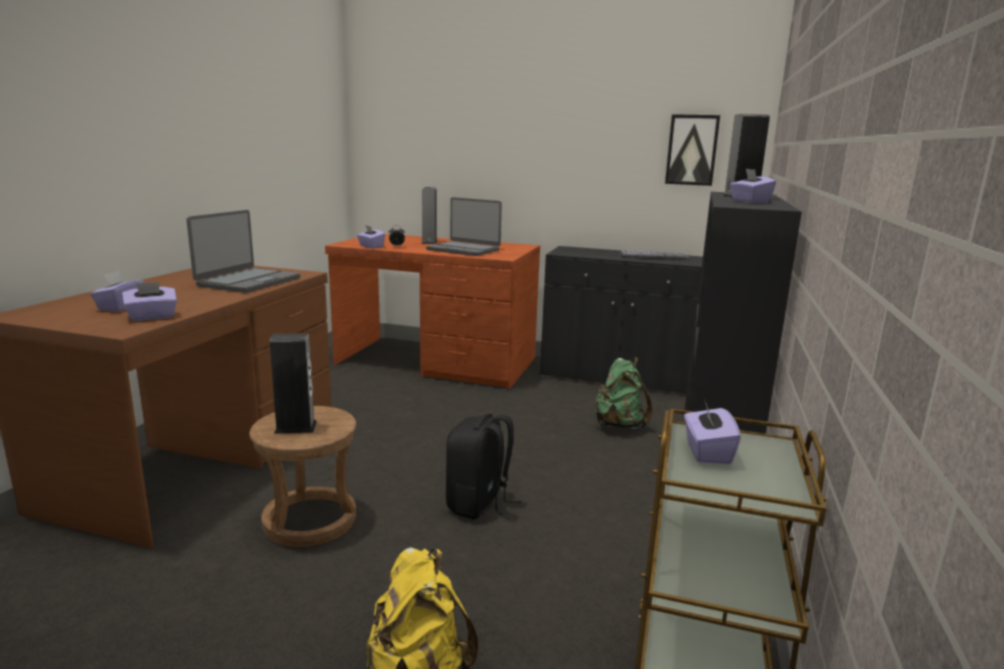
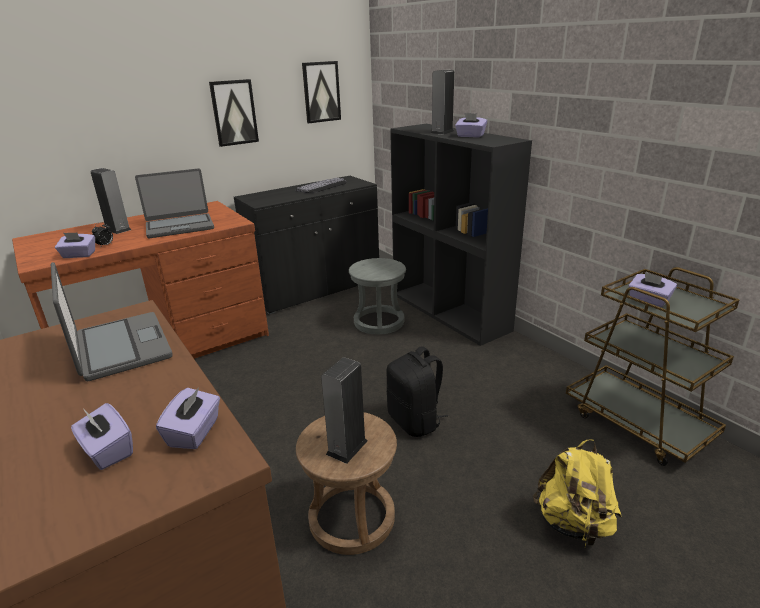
camera: 50 degrees left, 10 degrees up
green backpack [593,357,652,429] -> grey stool [349,258,406,335]
none -> picture [209,79,259,147]

